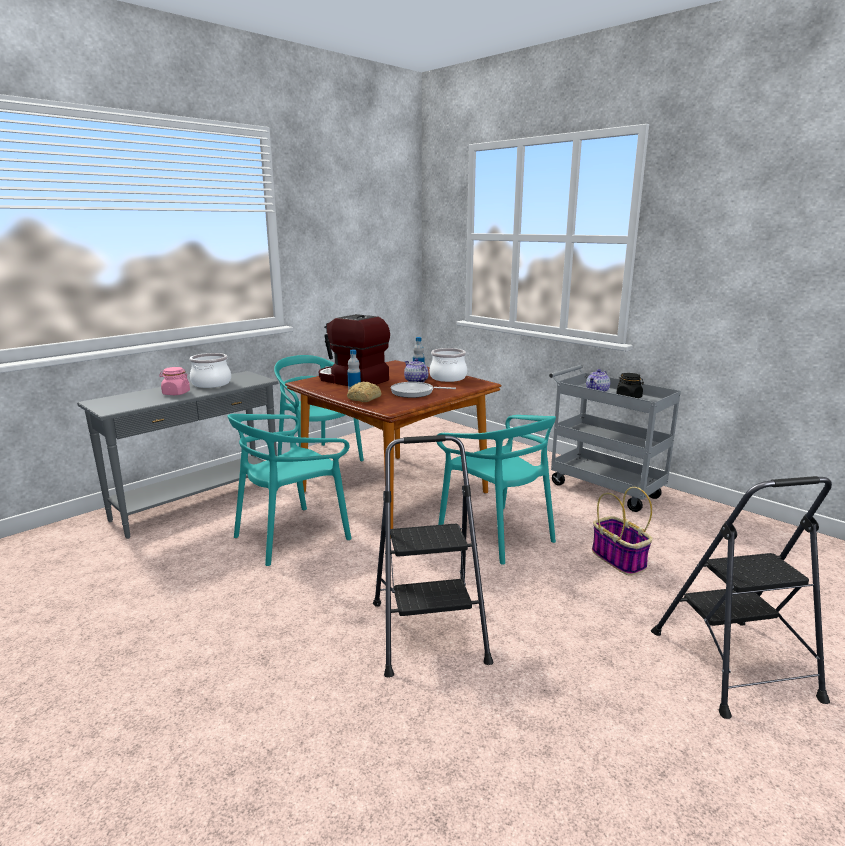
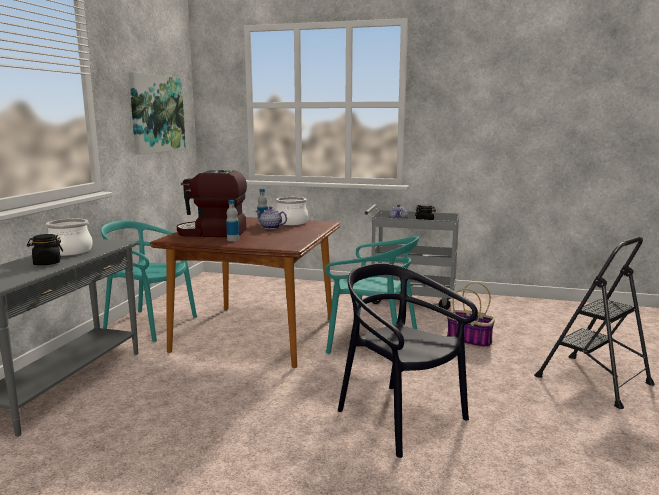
camera: 30 degrees left, 5 degrees down
pink jar [159,367,190,395] -> black jar [27,234,63,265]
turquoise chair [228,414,352,566] -> none
bread [347,381,382,402] -> none
black step ladder [373,435,493,677] -> black chair [338,263,478,458]
frying pan [391,382,456,398] -> none
none -> picture [129,72,186,155]

